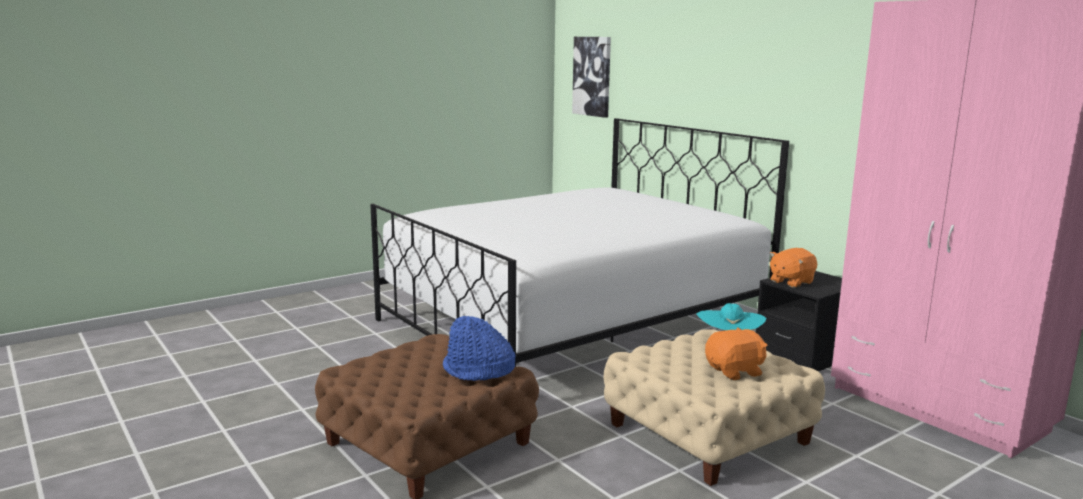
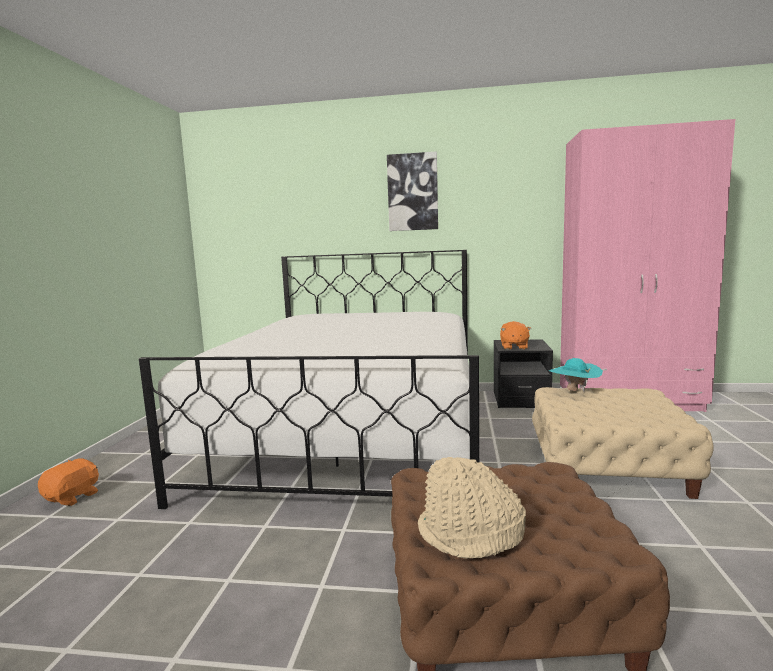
camera: 45 degrees left, 5 degrees down
blue hat [443,316,515,381] -> none
picture [572,37,611,118] -> picture moved to [387,151,438,231]
orange plush toy [705,327,767,380] -> orange plush toy moved to [38,458,99,506]
none -> beige hat [418,457,526,559]

